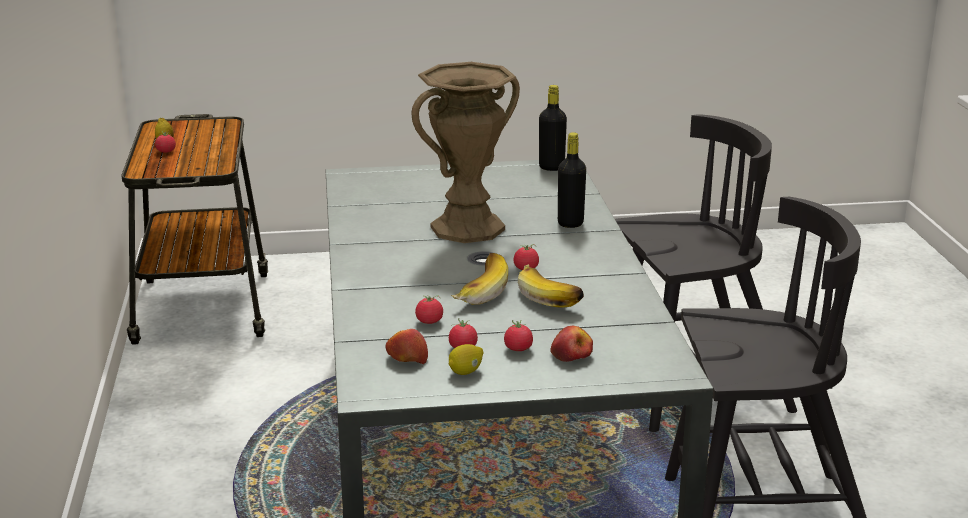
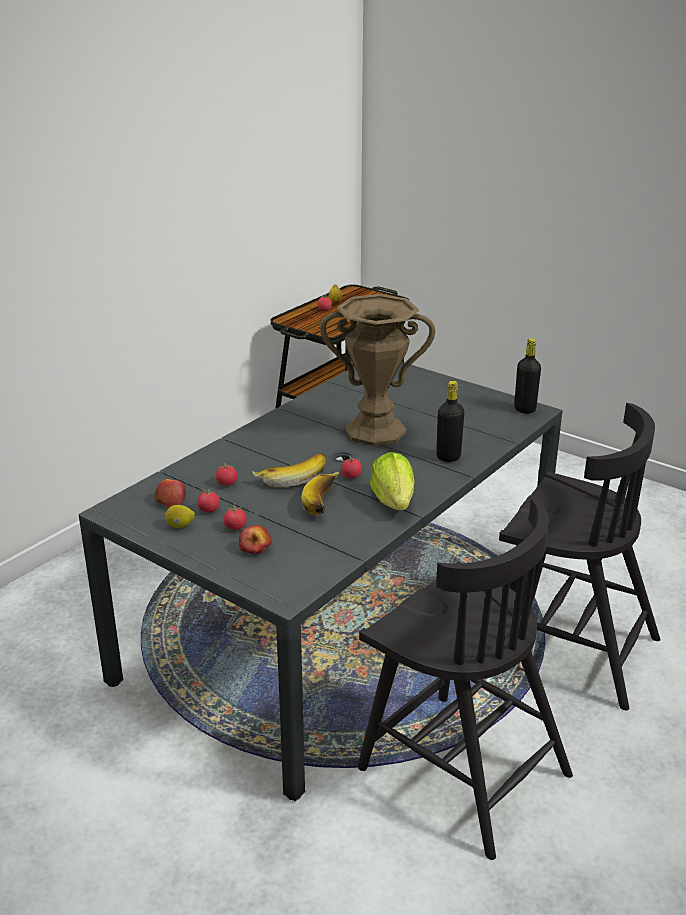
camera: 45 degrees right, 5 degrees up
none -> lettuce [370,452,415,510]

